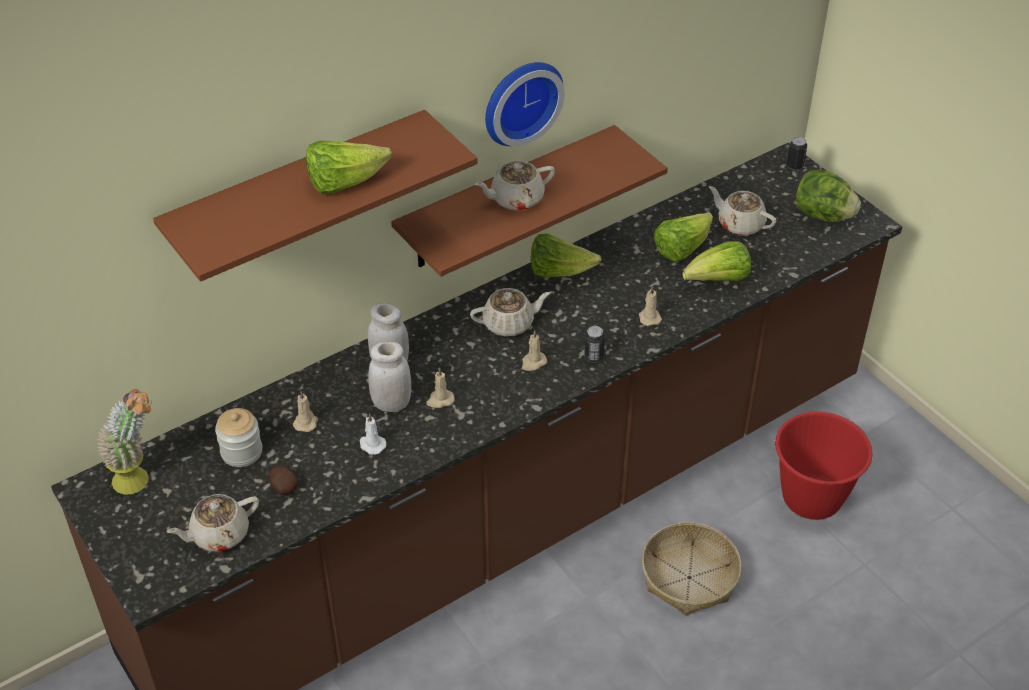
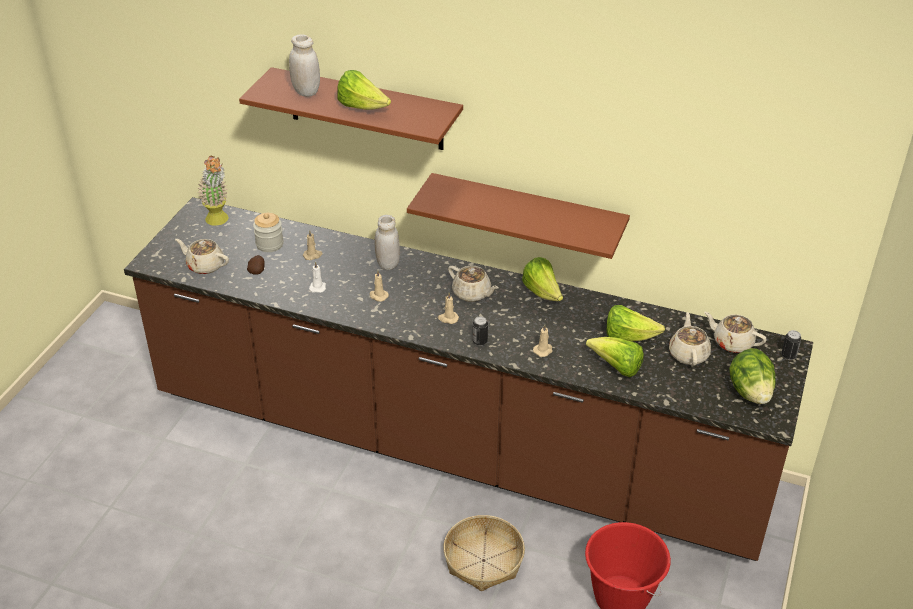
camera: 55 degrees right, 5 degrees down
white jar [368,342,411,412] -> white jar moved to [289,34,320,97]
beige teapot [475,160,555,211] -> beige teapot moved to [704,312,767,353]
wall clock [485,62,565,146] -> none

